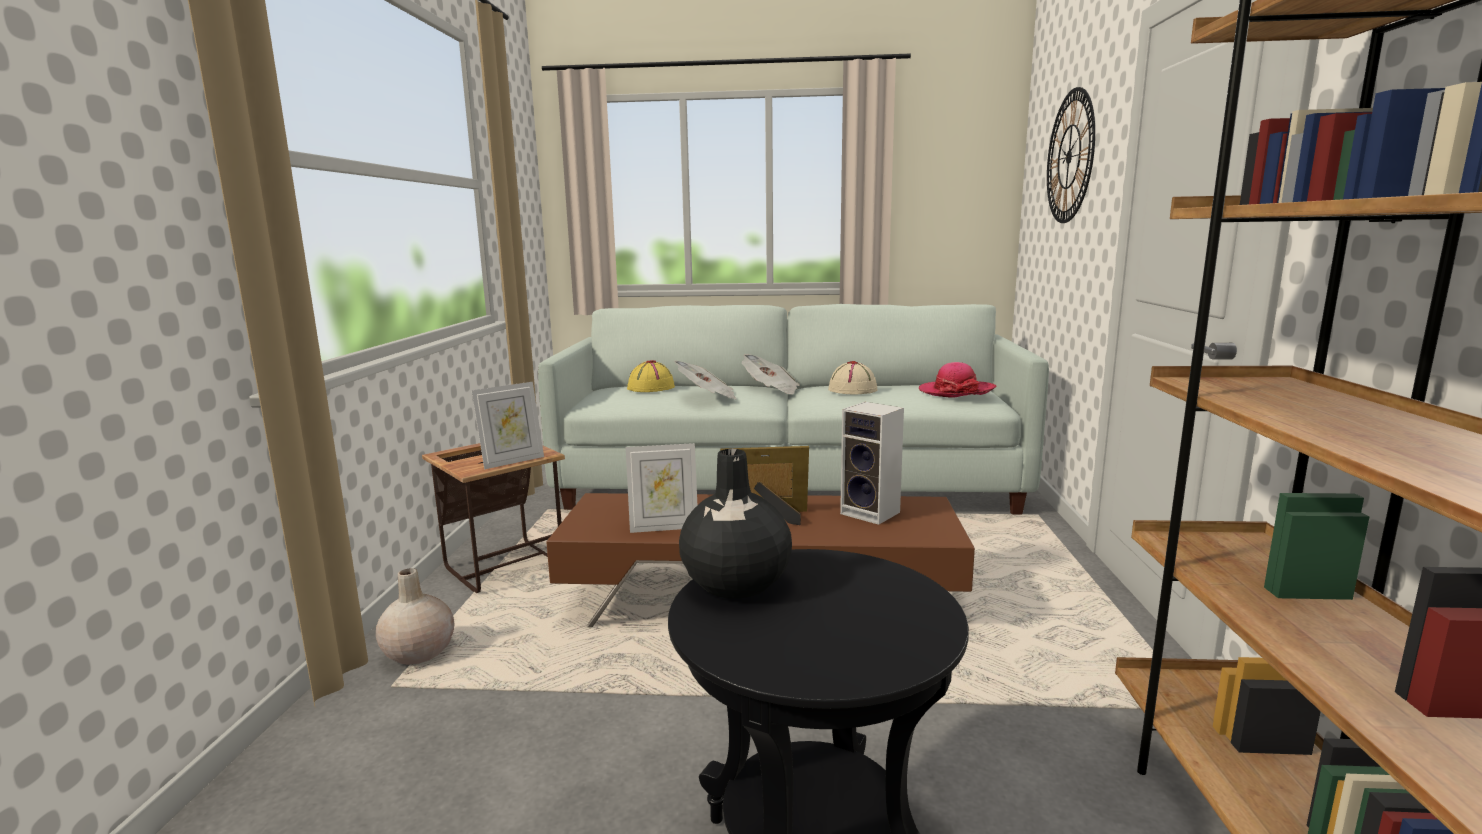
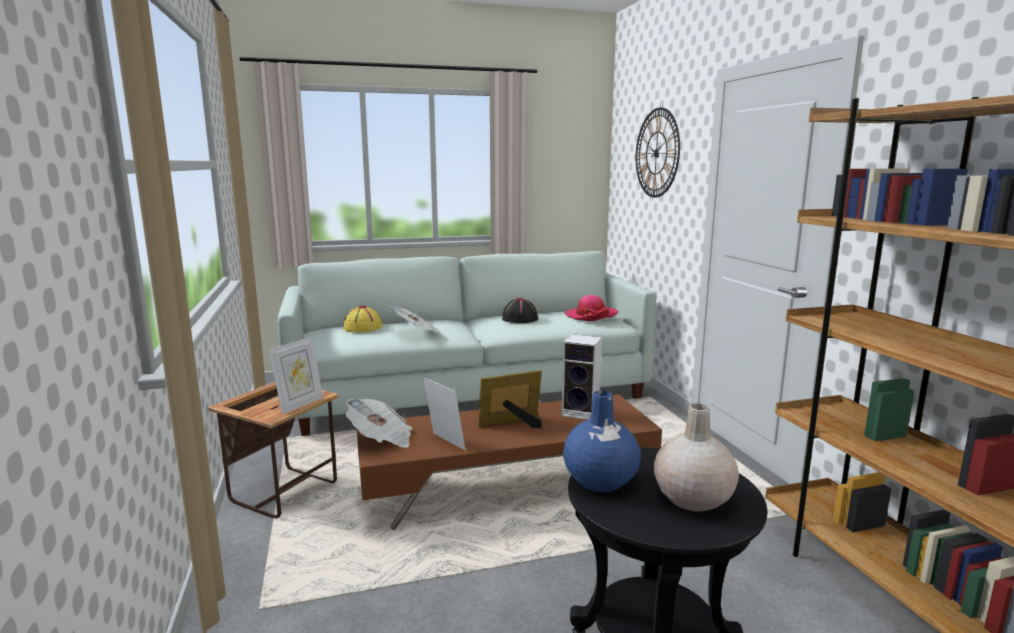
camera: 20 degrees left, 0 degrees up
beige vase [376,568,455,665] -> beige vase moved to [654,404,739,512]
picture frame [626,443,697,533] -> picture frame turned 105 degrees counterclockwise [423,377,465,450]
black vase [679,449,792,599] -> blue vase [563,390,641,492]
newspaper [742,354,800,394] -> newspaper moved to [346,399,412,448]
beige hat [828,361,878,394] -> black hat [502,298,538,323]

